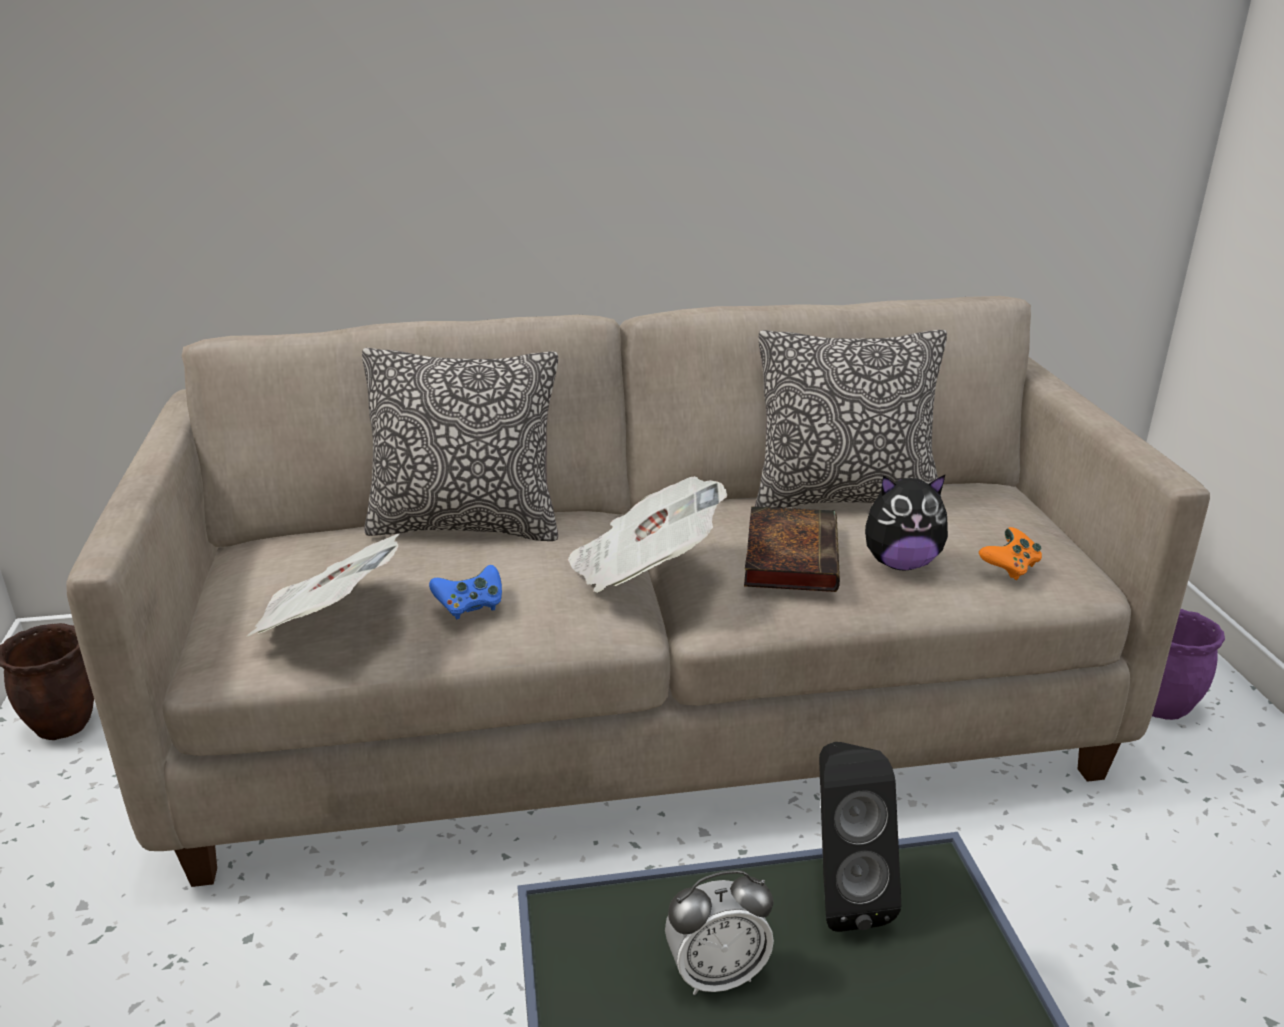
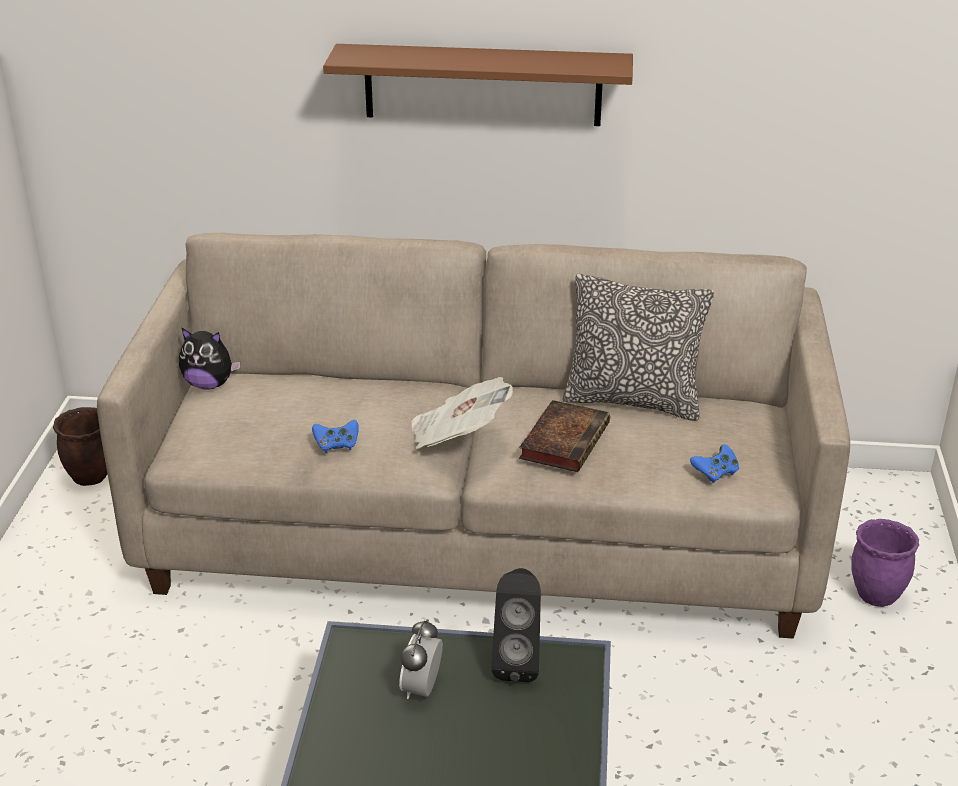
camera: 15 degrees right, 5 degrees up
newspaper [246,534,399,637] -> none
pillow [362,348,558,541] -> none
alarm clock [665,870,774,995] -> alarm clock turned 105 degrees clockwise [399,619,443,699]
plush toy [865,474,948,571] -> plush toy moved to [179,328,240,390]
orange game controller [979,527,1042,580] -> blue game controller [690,444,739,483]
none -> brown shelf [323,44,633,126]

